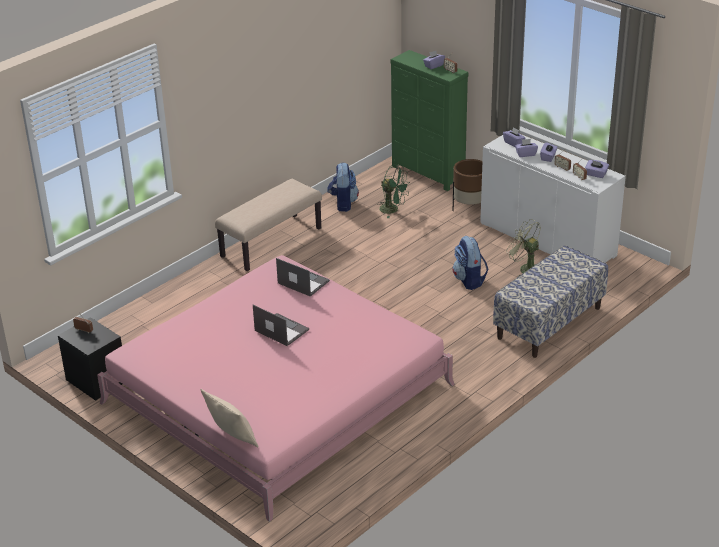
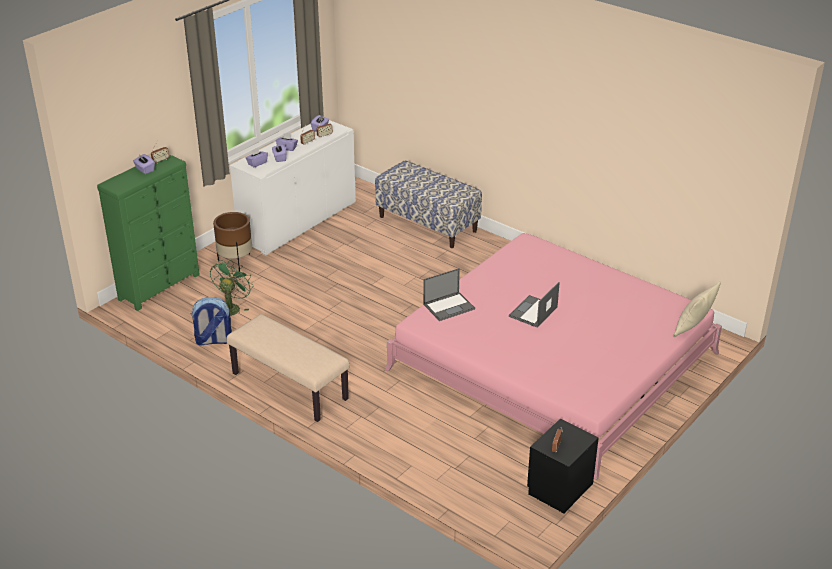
camera: 95 degrees left, 0 degrees up
laptop [276,258,330,297] -> laptop turned 150 degrees counterclockwise [423,268,475,321]
backpack [452,236,489,290] -> none
green fan [506,220,541,277] -> none

